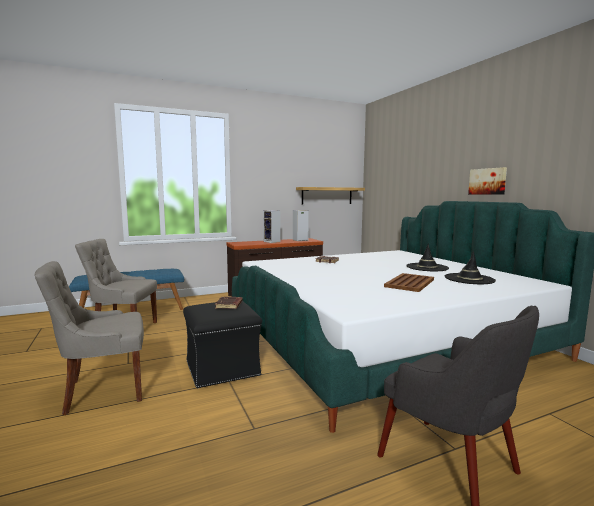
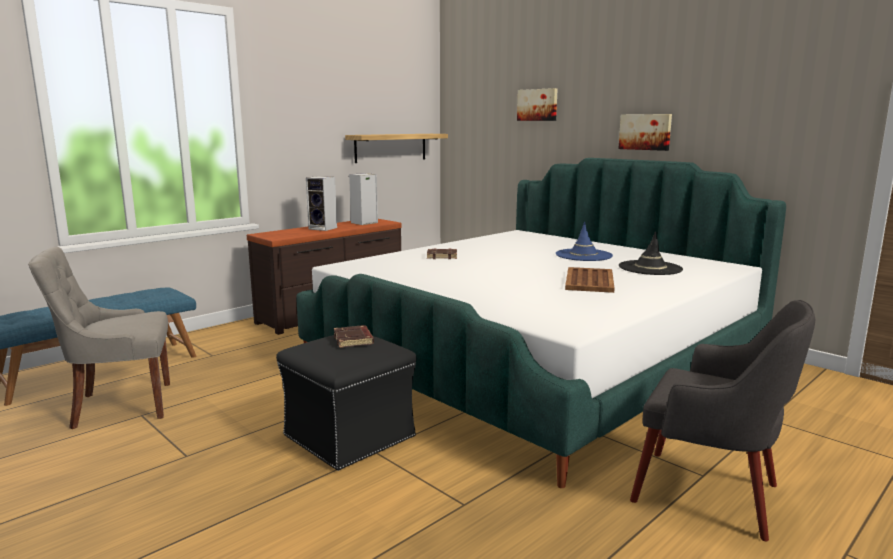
camera: 20 degrees left, 5 degrees up
grey chair [35,261,144,415] -> none
black hat [406,243,449,271] -> blue hat [556,221,613,261]
none -> picture [517,88,558,121]

